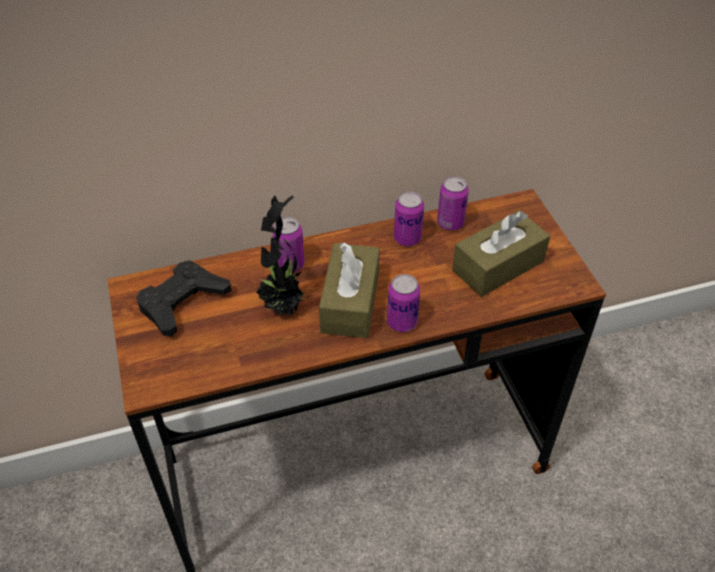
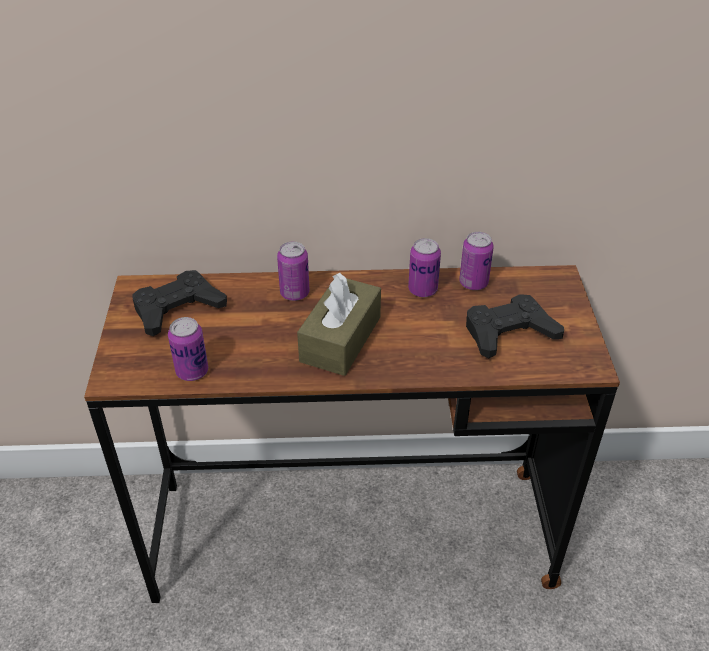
camera: 15 degrees right, 5 degrees down
potted plant [256,195,309,317] -> none
can [387,274,420,332] -> can moved to [168,317,208,381]
brown tissue box [452,211,550,297] -> black game controller [466,294,564,358]

